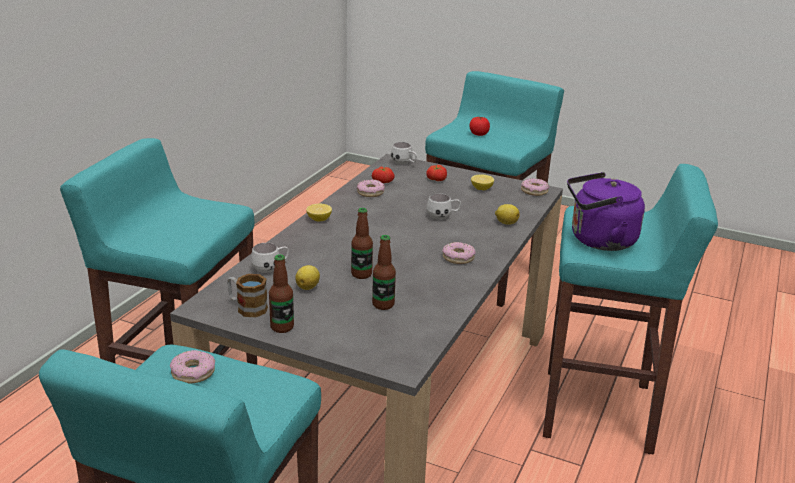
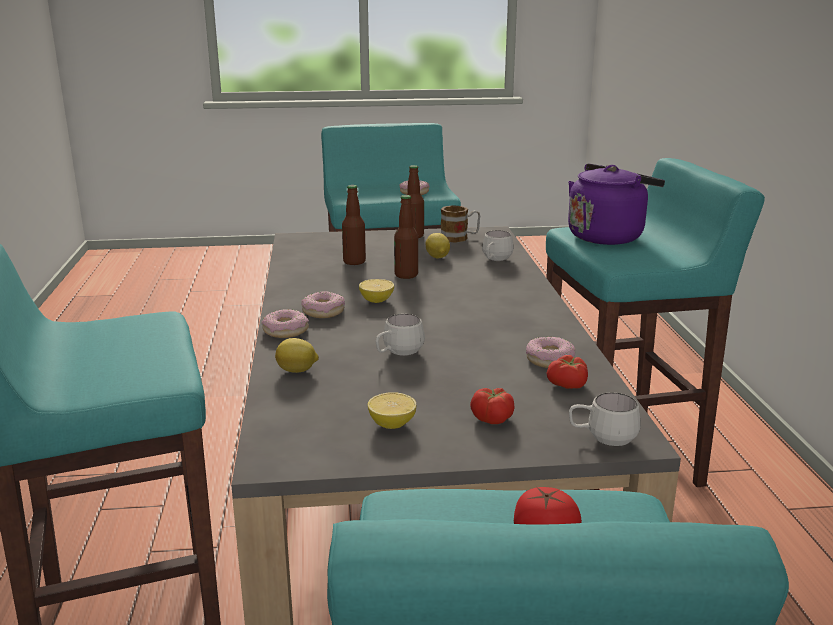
camera: 150 degrees right, 5 degrees down
lemon [306,204,332,222] -> lemon moved to [359,279,394,303]
donut [521,178,549,196] -> donut moved to [262,309,309,338]
purple kettle [567,172,645,251] -> purple kettle moved to [568,164,665,245]

